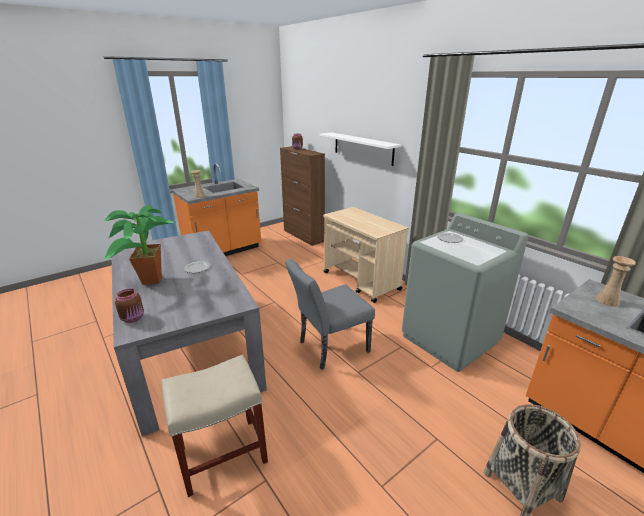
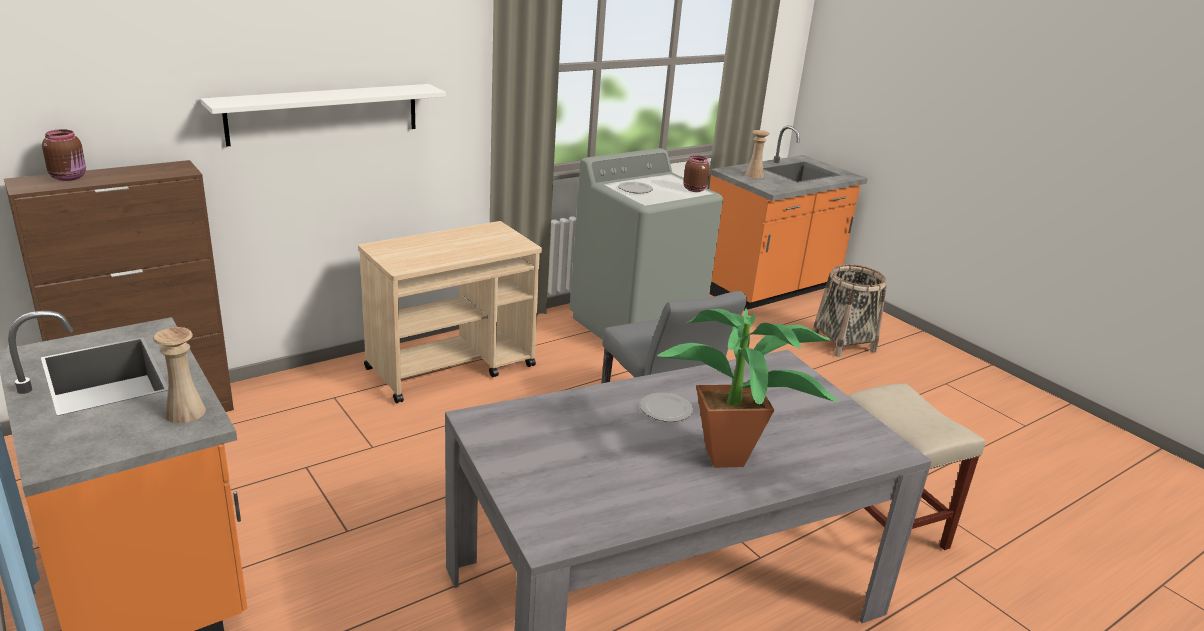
camera: 90 degrees left, 0 degrees up
brown jar [115,289,144,323] -> brown jar moved to [683,155,710,192]

